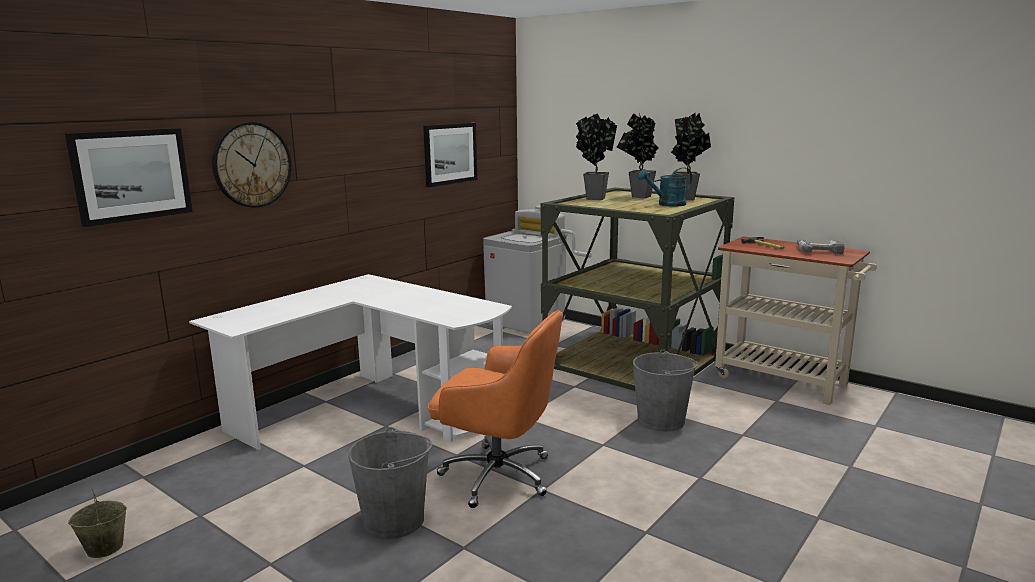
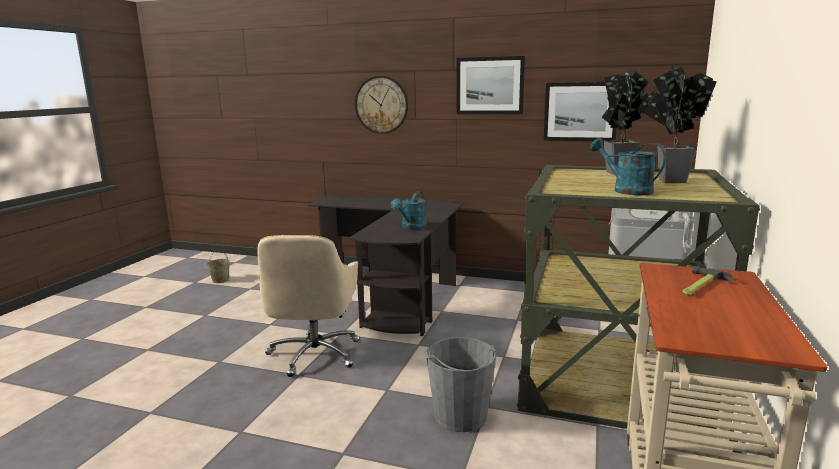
camera: 70 degrees right, 0 degrees up
picture [65,128,193,227] -> picture moved to [457,56,525,114]
white desk [189,274,512,450] -> black desk [308,195,465,336]
grey bucket [348,427,432,539] -> none
orange office chair [428,310,563,508] -> beige office chair [257,235,359,377]
potted plant [671,113,711,200] -> none
power drill [797,239,845,254] -> none
none -> turquoise watering can [391,191,427,229]

